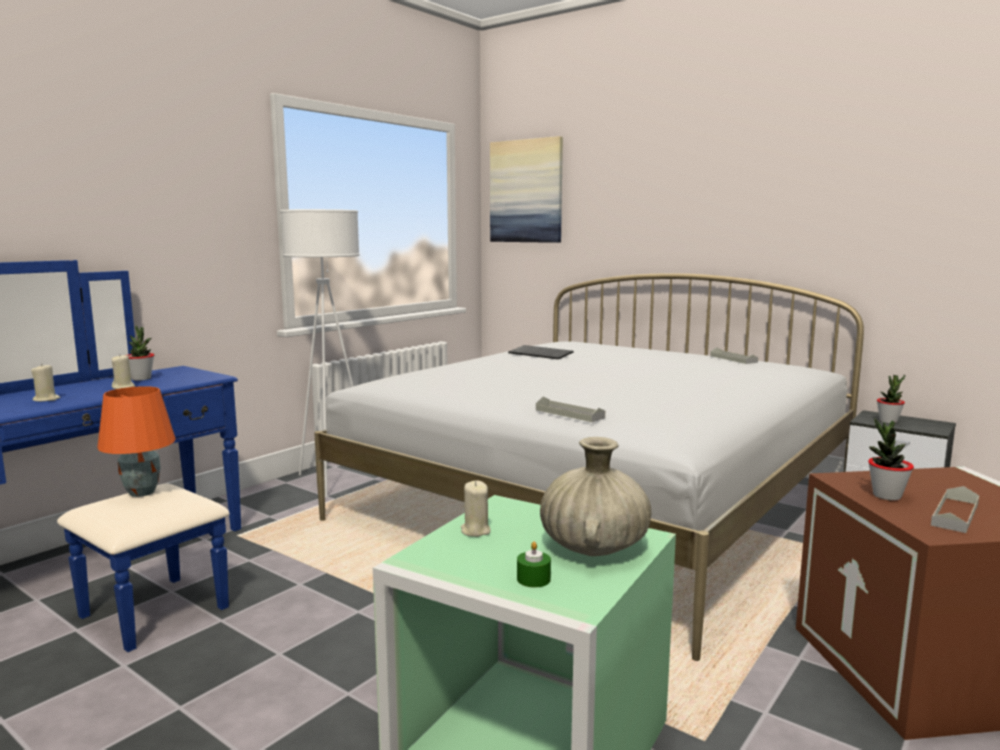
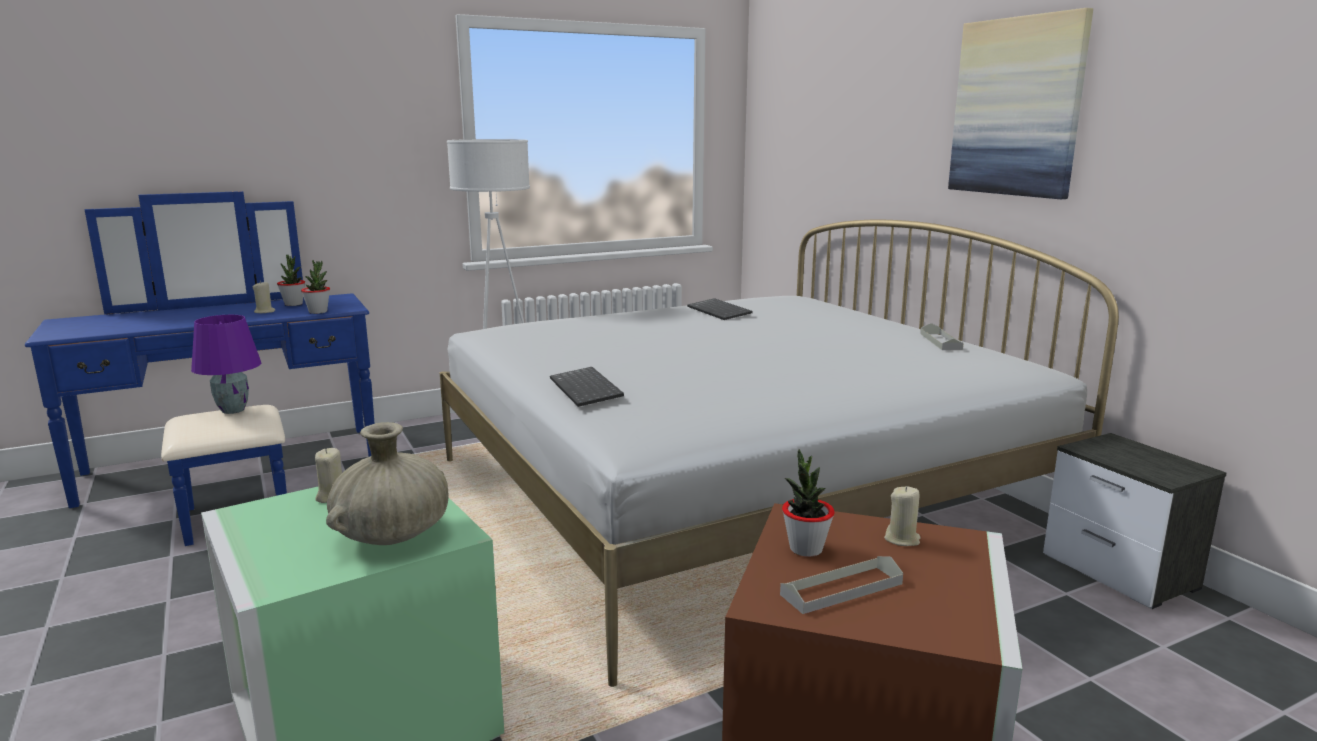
camera: 25 degrees right, 5 degrees up
beige candle [31,364,60,402] -> beige candle moved to [884,486,921,546]
orange table lamp [97,386,176,497] -> purple table lamp [191,315,261,414]
picture [490,136,563,243] -> picture moved to [948,8,1093,199]
green candle [517,541,551,588] -> none
grey tray [536,397,605,422] -> keyboard [550,367,624,407]
potted plant [877,375,905,424] -> potted plant moved to [301,260,330,314]

